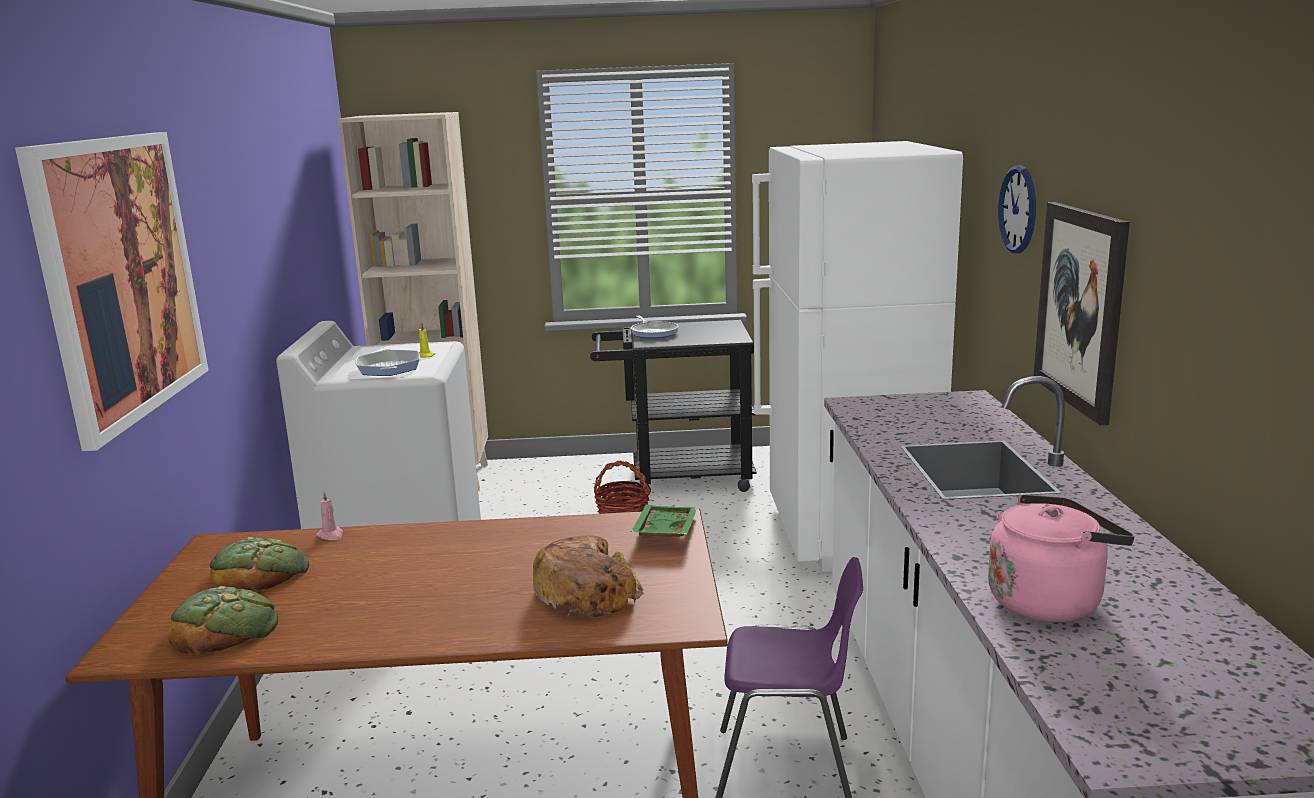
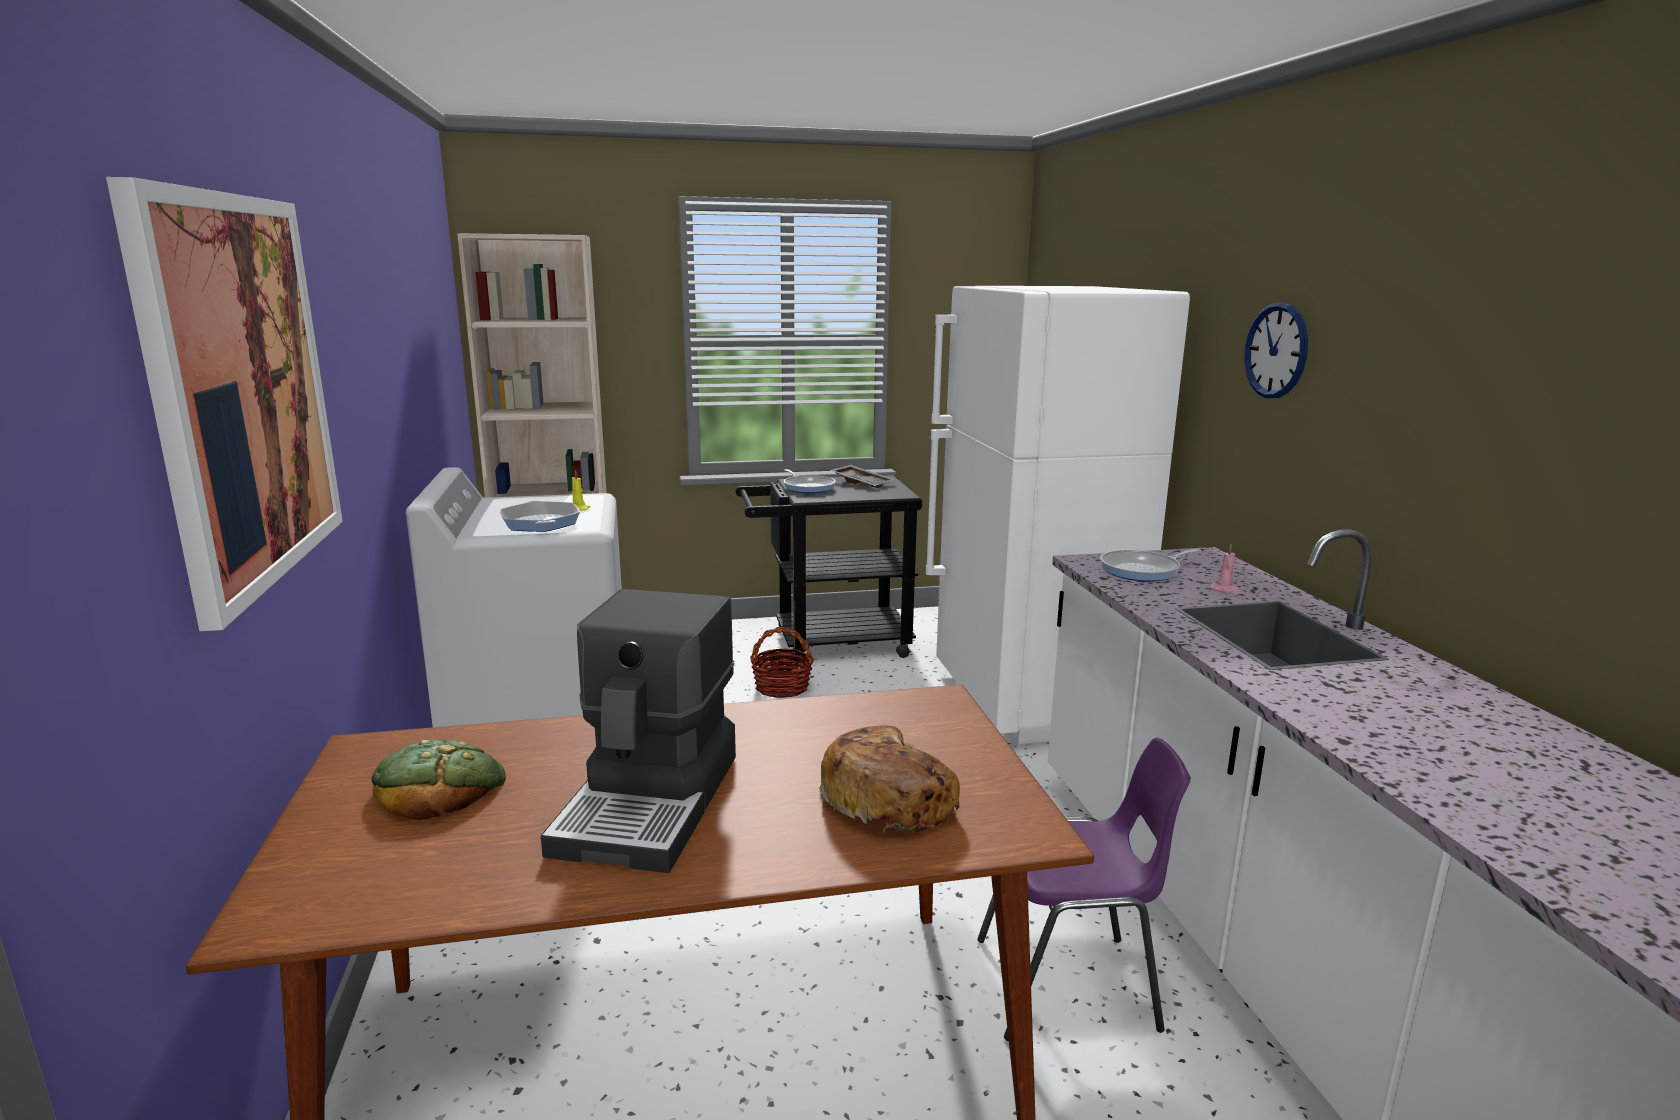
camera: 10 degrees left, 0 degrees up
bread [168,586,278,654] -> none
pink candle [316,492,343,540] -> pink candle moved to [1210,544,1242,594]
green tray [631,505,697,537] -> none
pink kettle [988,494,1135,622] -> none
picture [1034,202,1130,425] -> none
none -> coffee machine [541,589,736,873]
none -> grey tray [831,465,894,488]
none -> frying pan [1100,549,1201,582]

